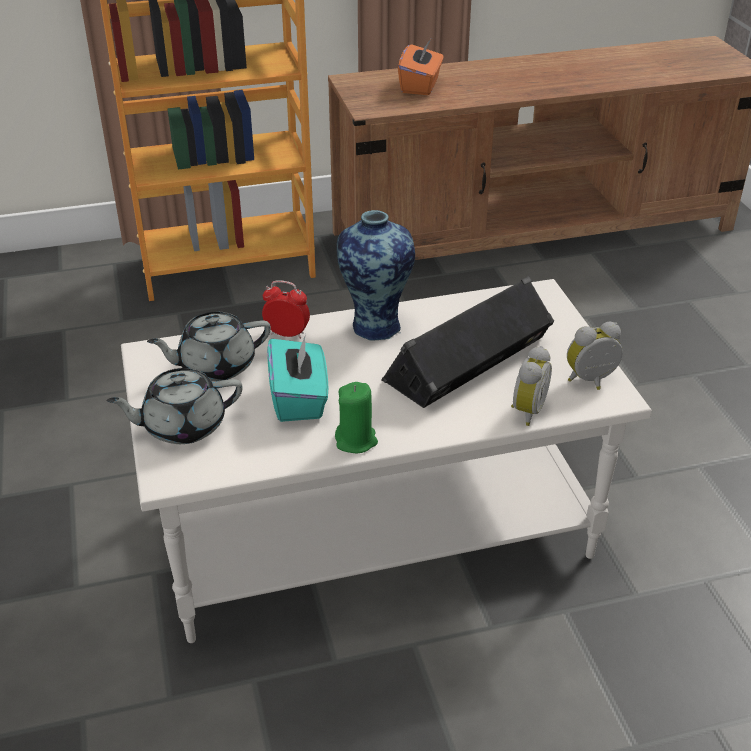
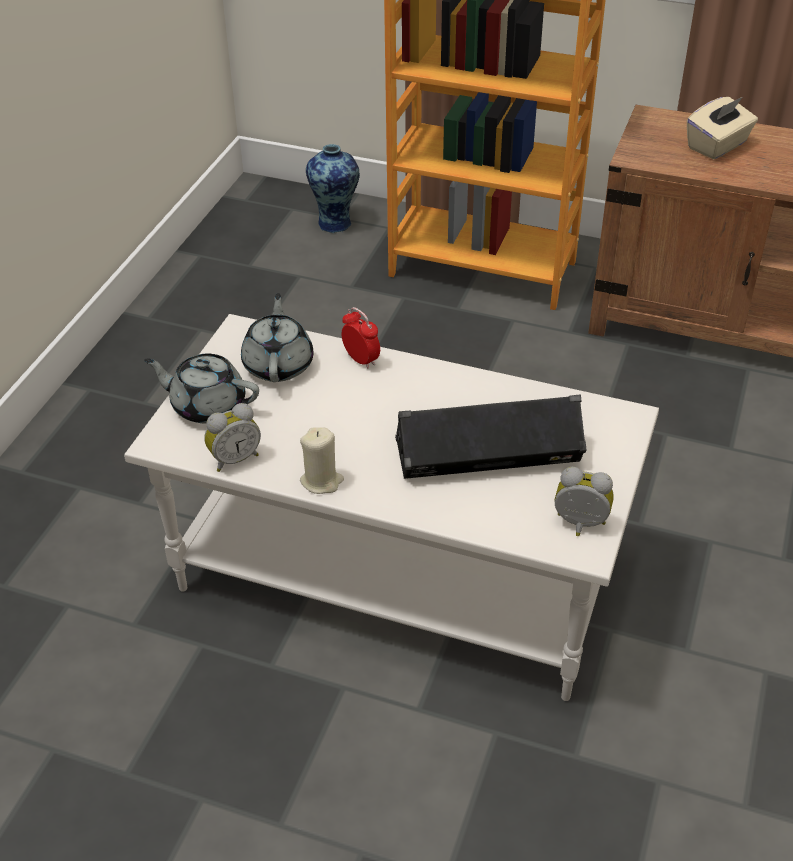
camera: 35 degrees right, 5 degrees up
grey teapot [147,312,271,382] -> grey teapot turned 75 degrees clockwise [241,293,313,382]
turquoise tissue box [267,334,328,422] -> none
green candle [335,382,378,453] -> beige candle [300,427,344,494]
vase [336,210,415,341] -> vase moved to [306,144,360,233]
orange tissue box [398,39,443,95] -> beige tissue box [687,97,758,159]
alarm clock [511,346,552,426] -> alarm clock moved to [204,403,261,472]

